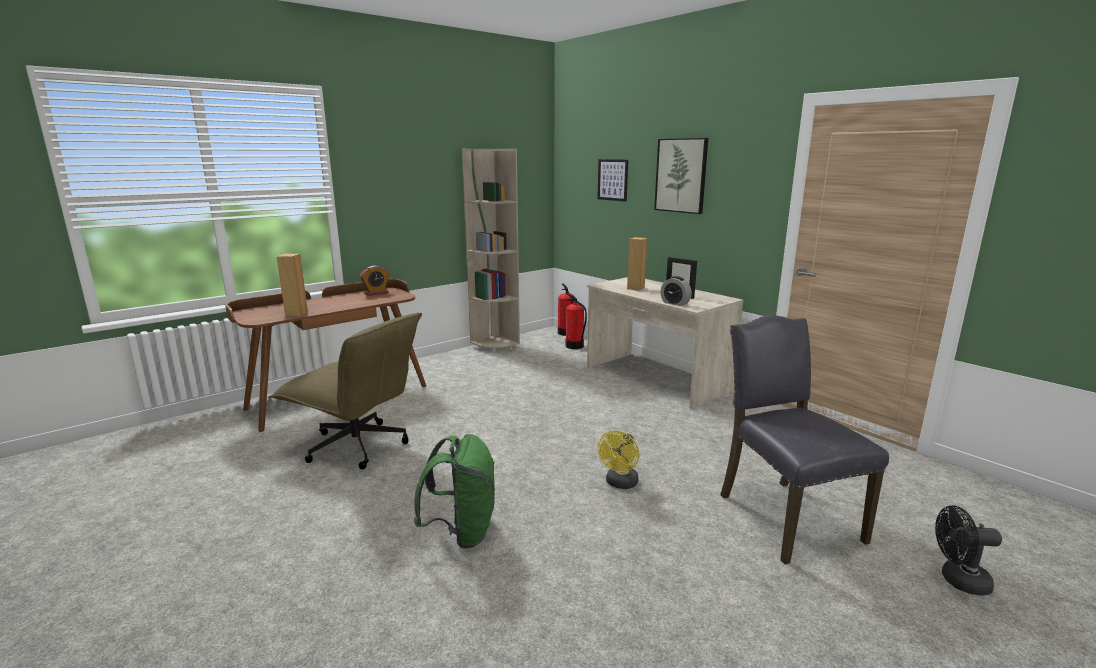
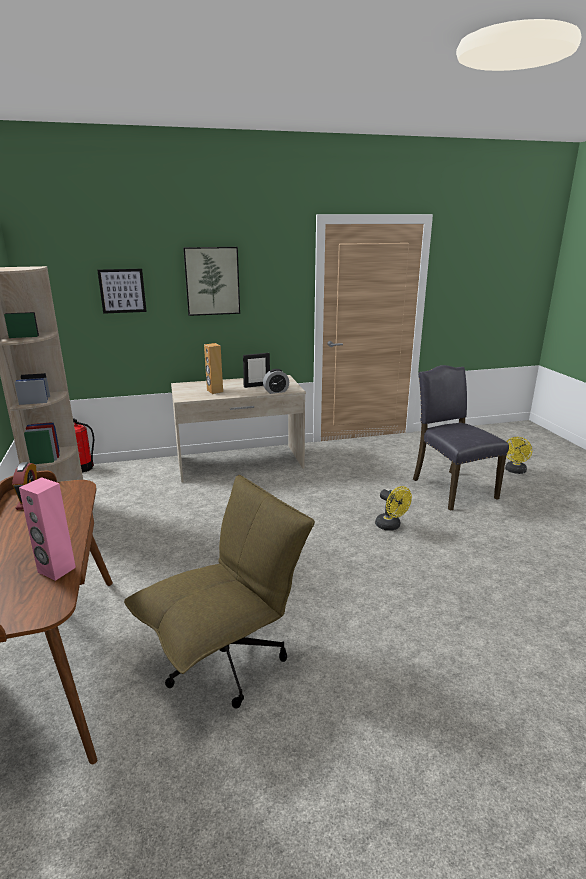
camera: 65 degrees left, 5 degrees up
brown speaker [277,254,308,317] -> pink speaker [19,477,76,581]
green backpack [414,434,495,549] -> none
fire extinguisher [566,293,587,349] -> none
grey chair [720,315,889,565] -> grey chair turned 60 degrees clockwise [413,365,509,511]
black fan [935,505,1002,595] -> yellow fan [505,437,532,474]

